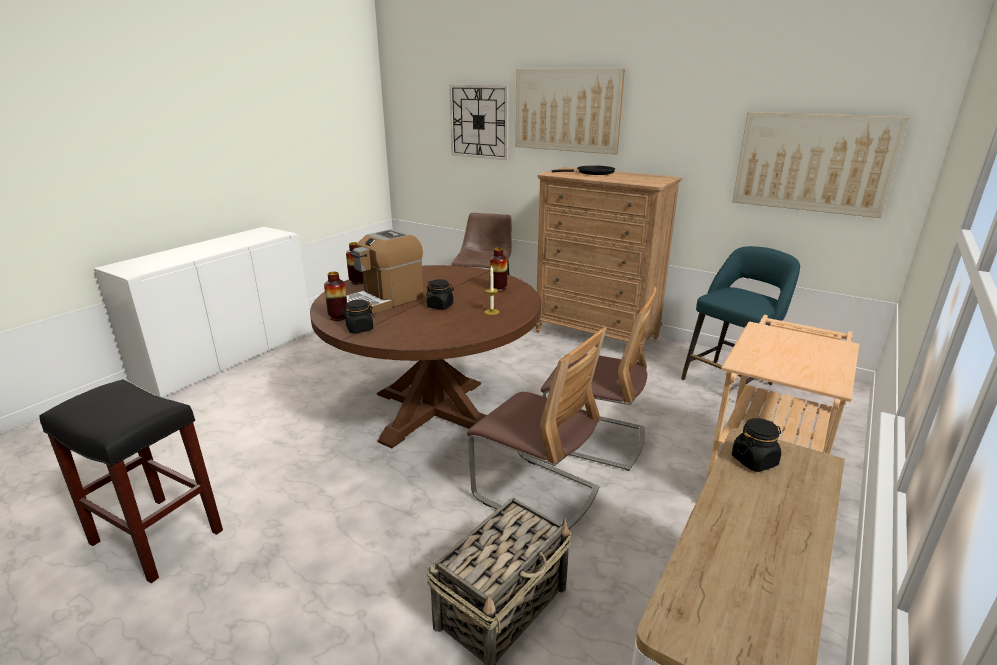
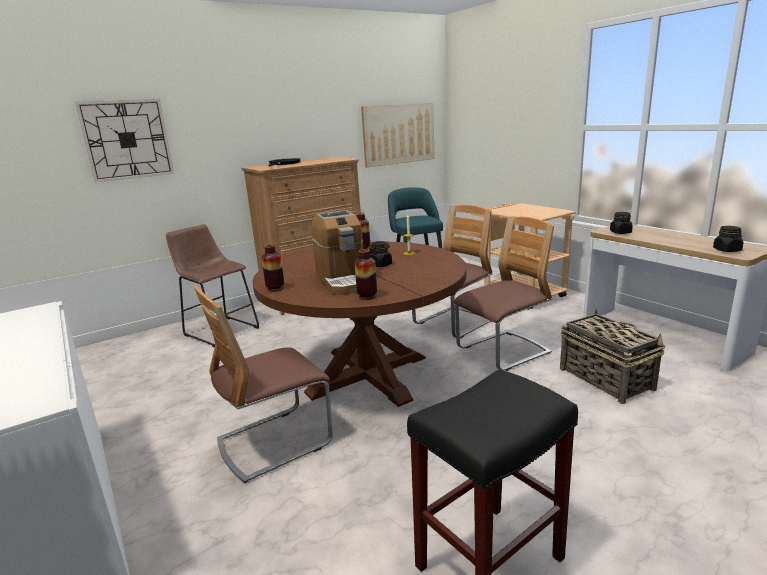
camera: 65 degrees left, 5 degrees down
black jar [341,300,374,333] -> black jar moved to [713,226,743,252]
picture [516,69,625,154] -> none
none -> chair [193,285,333,483]

